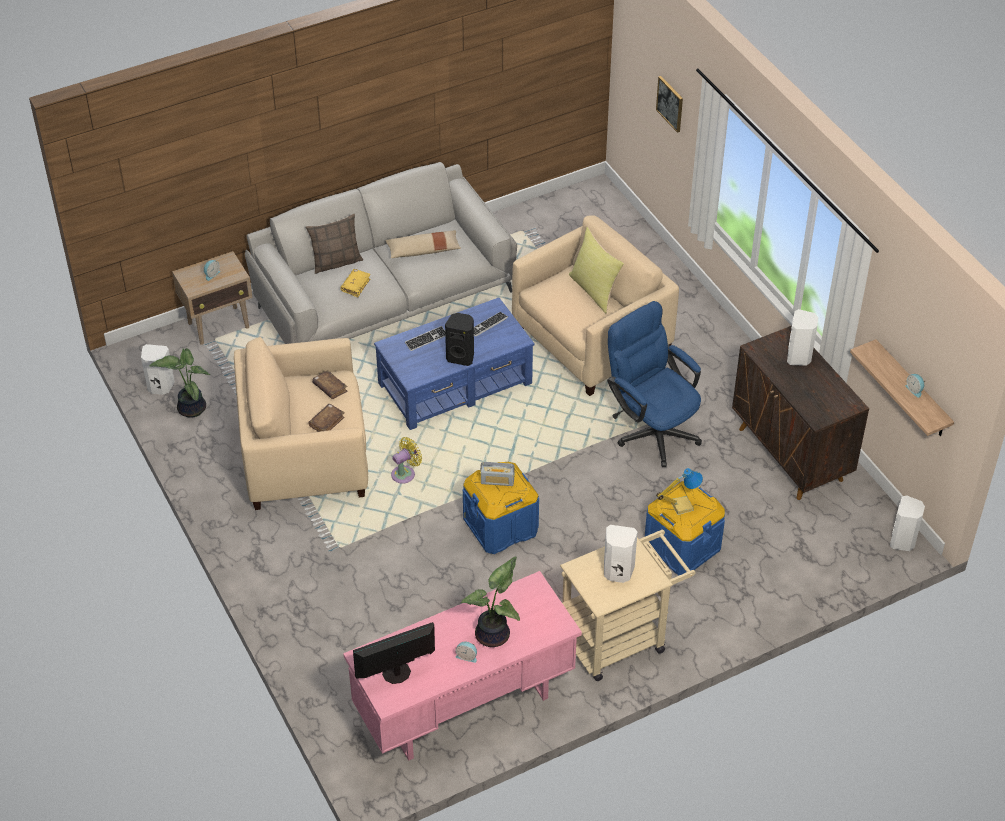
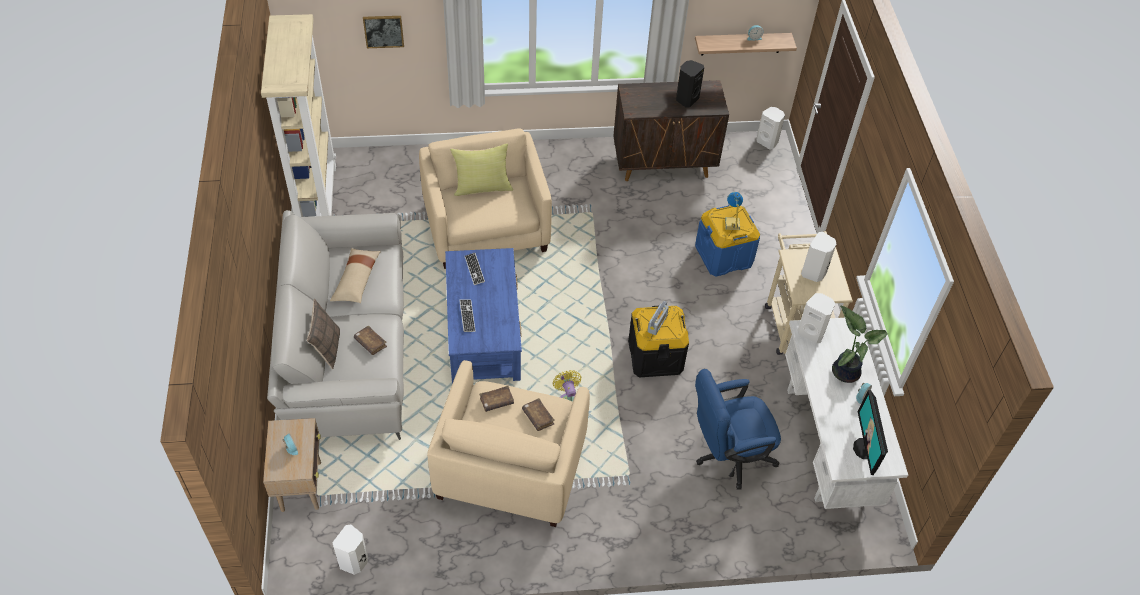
camera: 70 degrees left, 5 degrees up
potted plant [150,348,210,418] -> none
yellow book [340,269,371,297] -> brown book [354,325,387,355]
pink desk [343,571,582,761] -> white desk [785,318,908,509]
black speaker [445,313,474,366] -> black speaker moved to [676,60,704,107]
blue storage box [463,462,539,554] -> black storage box [628,306,689,378]
blue office chair [607,301,702,467] -> blue office chair moved to [695,369,781,490]
white speaker [787,309,818,366] -> white speaker moved to [797,293,835,344]
none -> beige bookcase [261,14,336,217]

